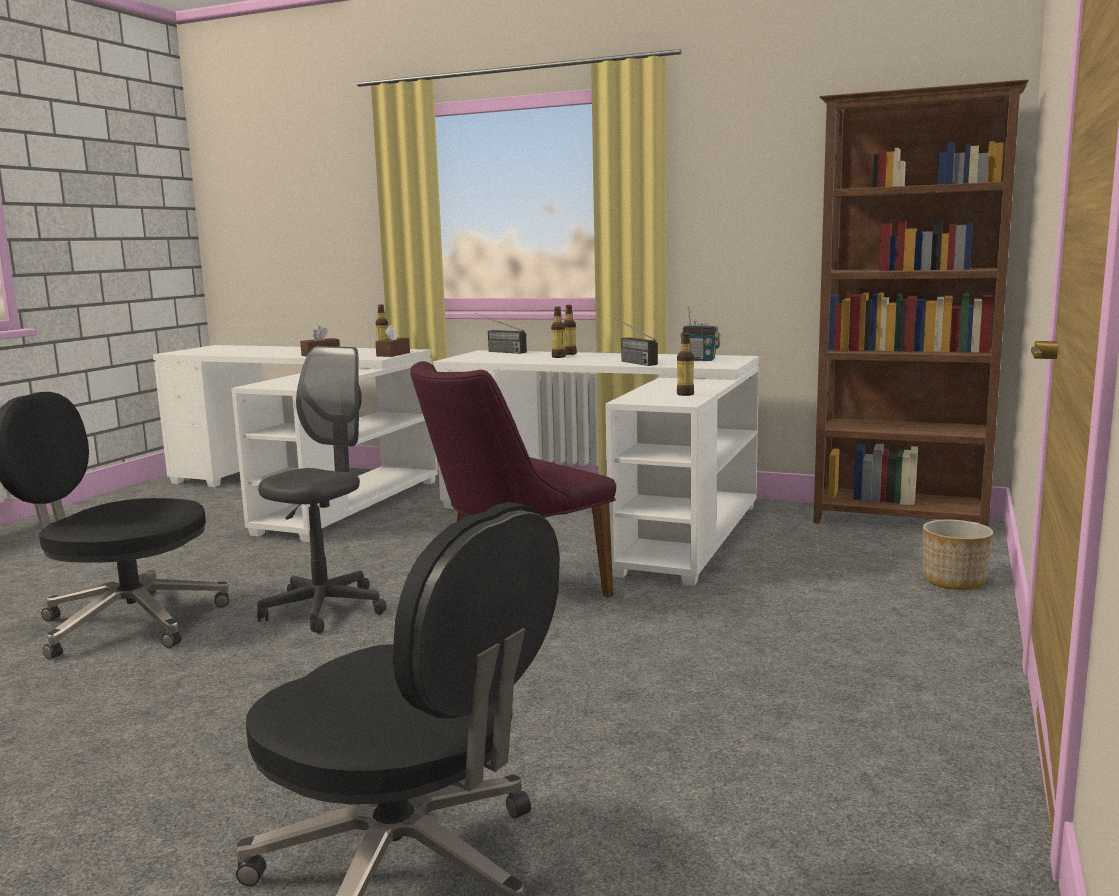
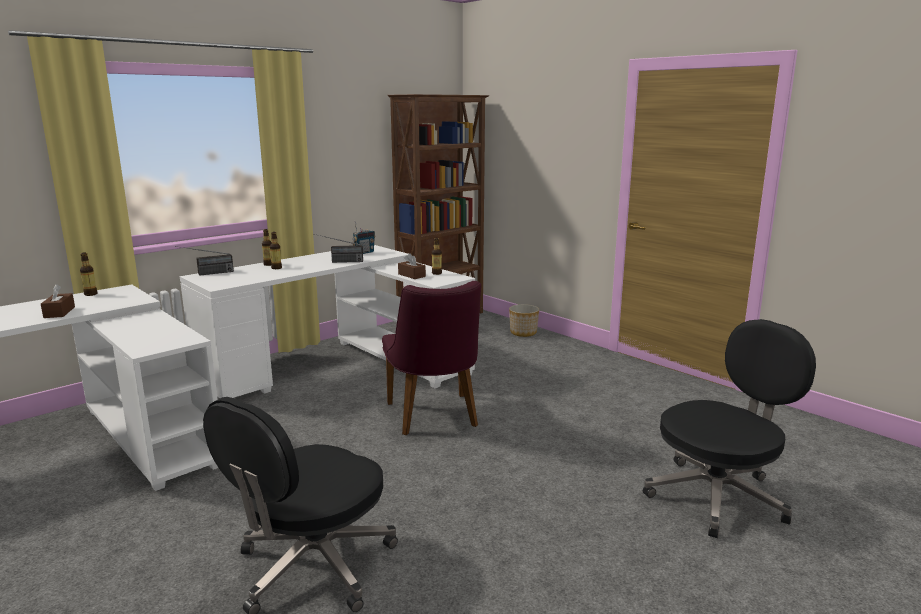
camera: 65 degrees left, 5 degrees up
grey office chair [257,346,387,634] -> none
brown tissue box [375,325,410,357] -> brown tissue box moved to [398,253,426,279]

